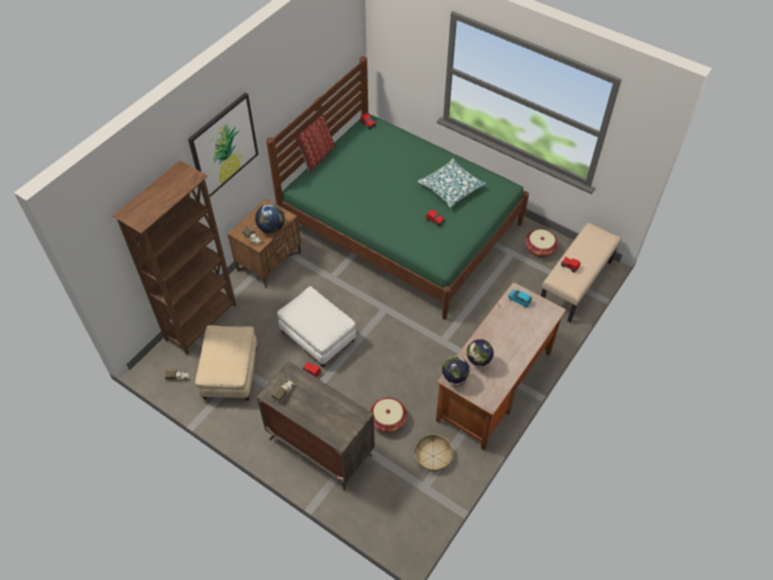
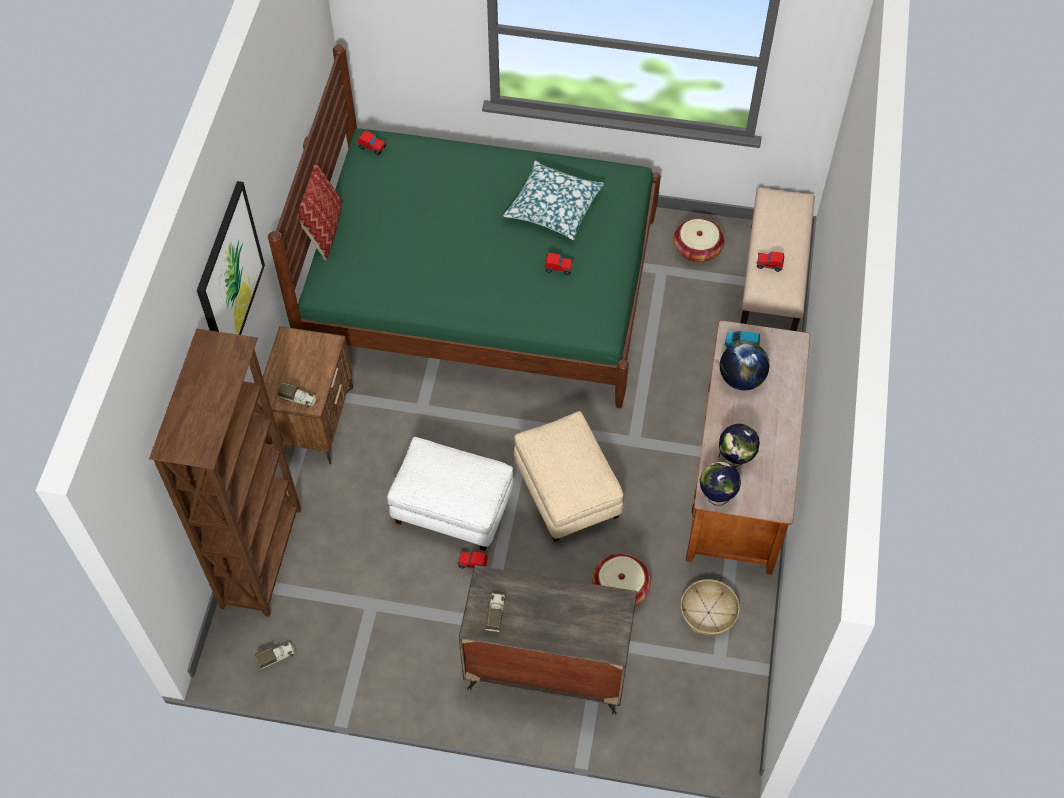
camera: 25 degrees left, 5 degrees up
beige ottoman [195,325,257,401] -> beige ottoman moved to [514,411,623,542]
globe [255,204,285,233] -> globe moved to [720,341,769,390]

